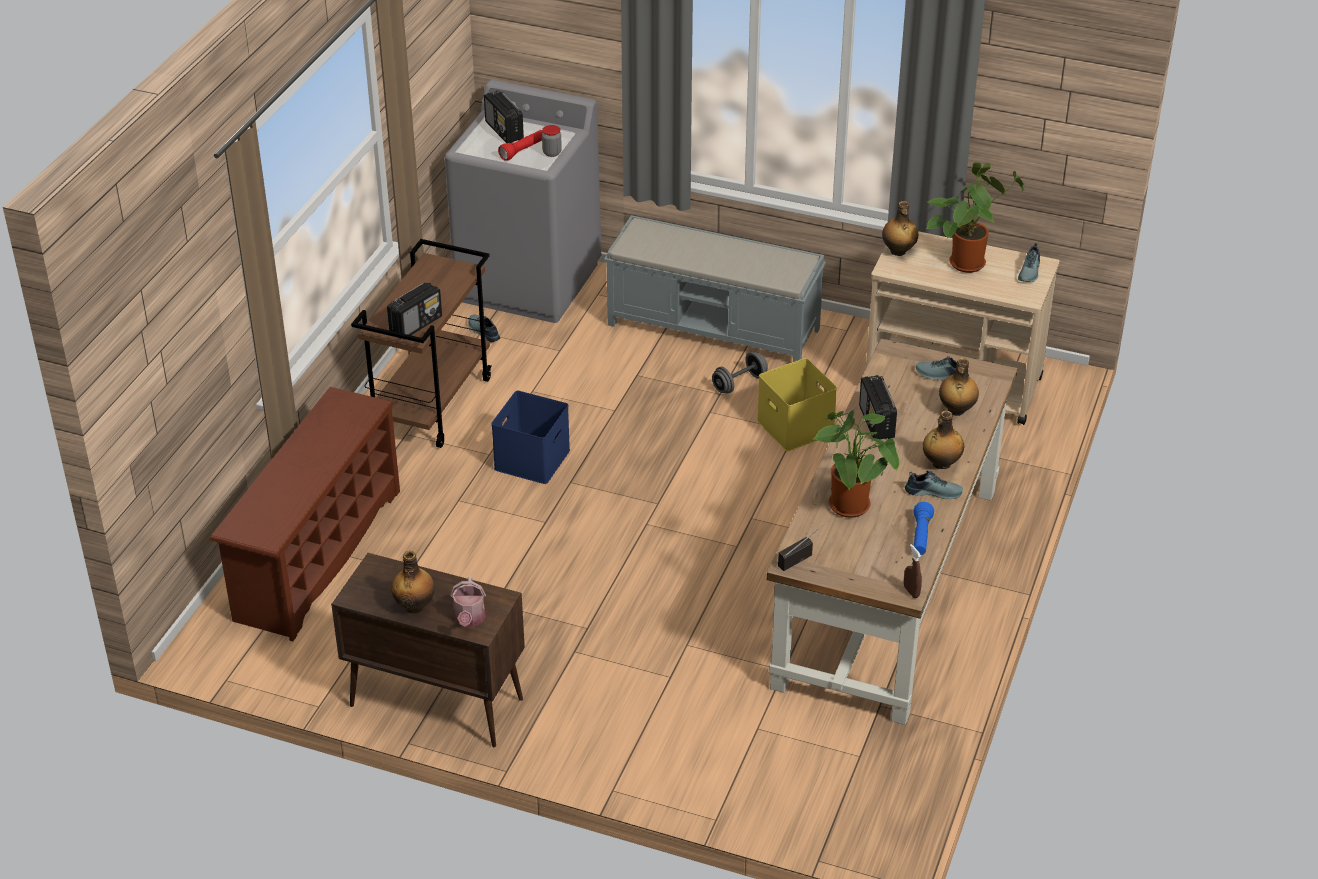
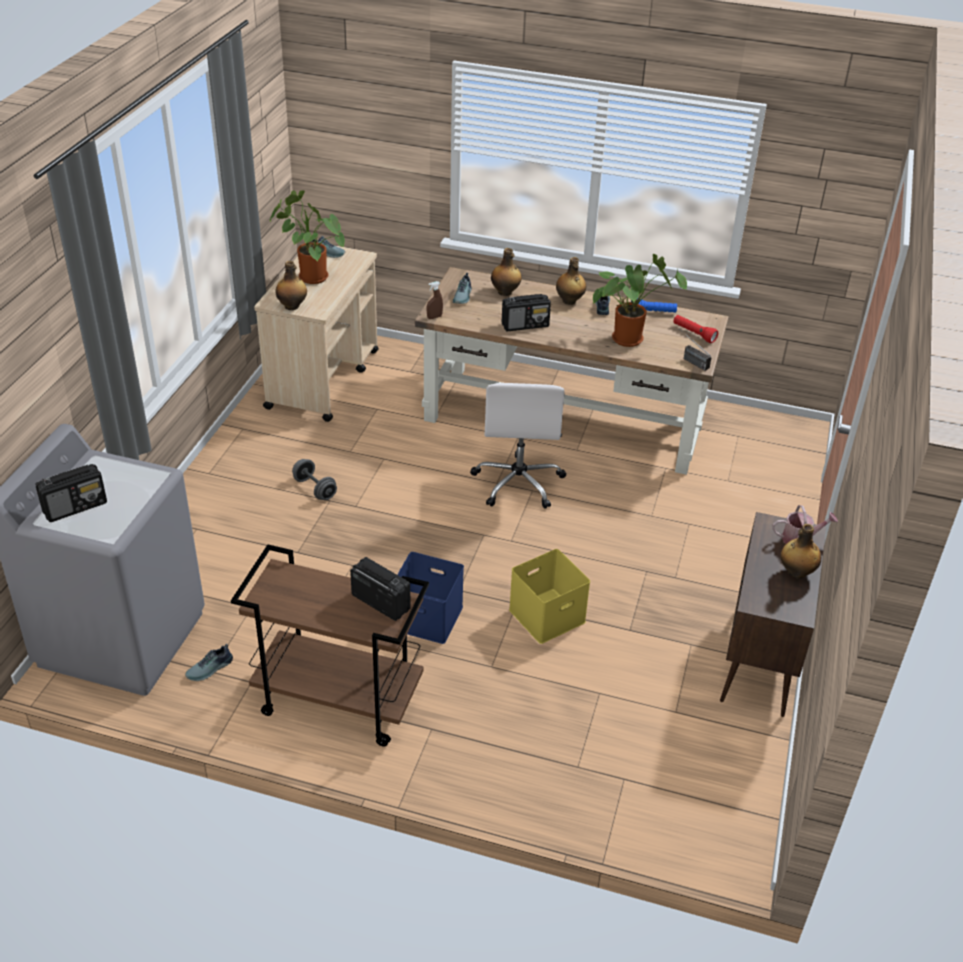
camera: 95 degrees left, 0 degrees up
brown shoe rack [210,387,400,641] -> none
red flashlight [498,130,543,161] -> red flashlight moved to [673,315,718,343]
jar [542,125,562,157] -> none
grey bench [604,215,826,362] -> none
yellow storage box [757,358,837,451] -> yellow storage box moved to [509,549,590,644]
brown spray bottle [904,544,922,598] -> brown spray bottle moved to [426,281,443,319]
none -> white office chair [470,383,566,508]

